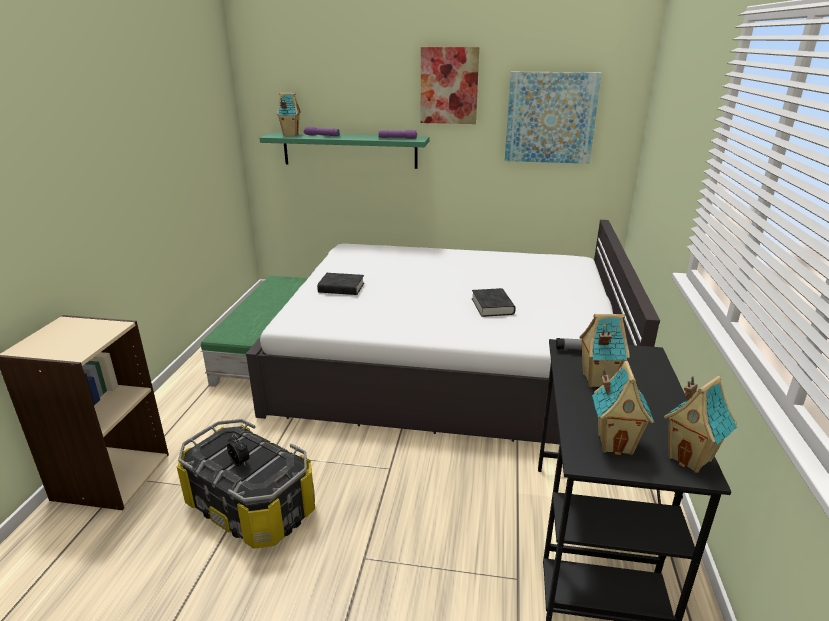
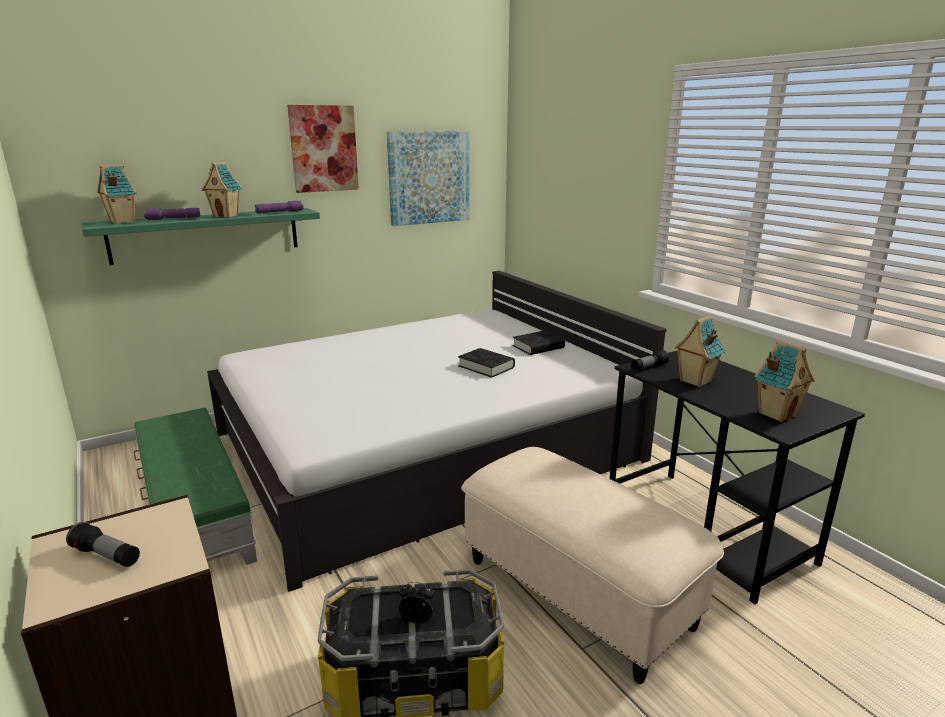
camera: 40 degrees left, 5 degrees down
black book [317,273,364,295] -> black book moved to [513,330,565,355]
toy house [664,376,737,473] -> toy house moved to [201,161,242,218]
none -> flashlight [66,522,140,567]
none -> beige ottoman [461,447,724,684]

